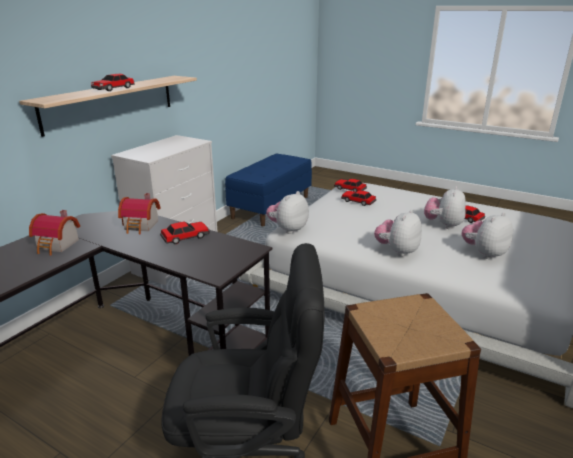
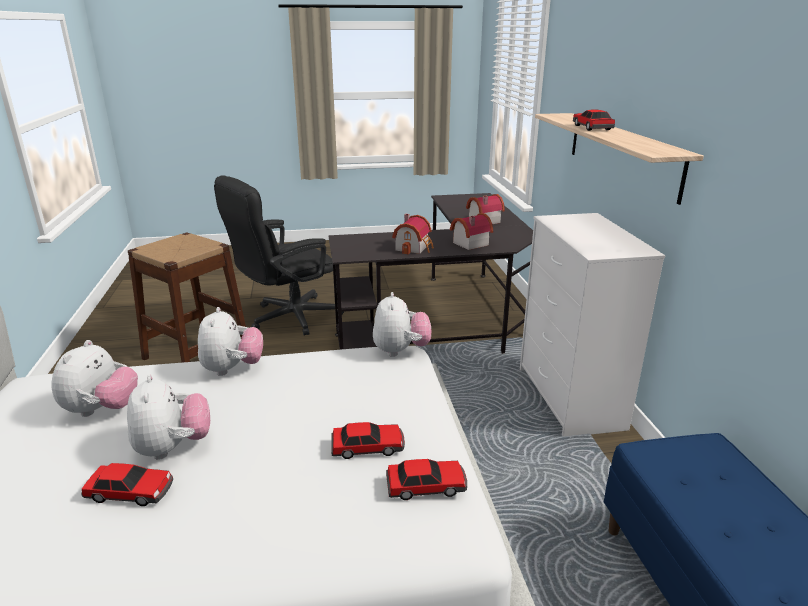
camera: 140 degrees right, 0 degrees up
toy car [160,222,210,244] -> toy house [392,214,434,255]

